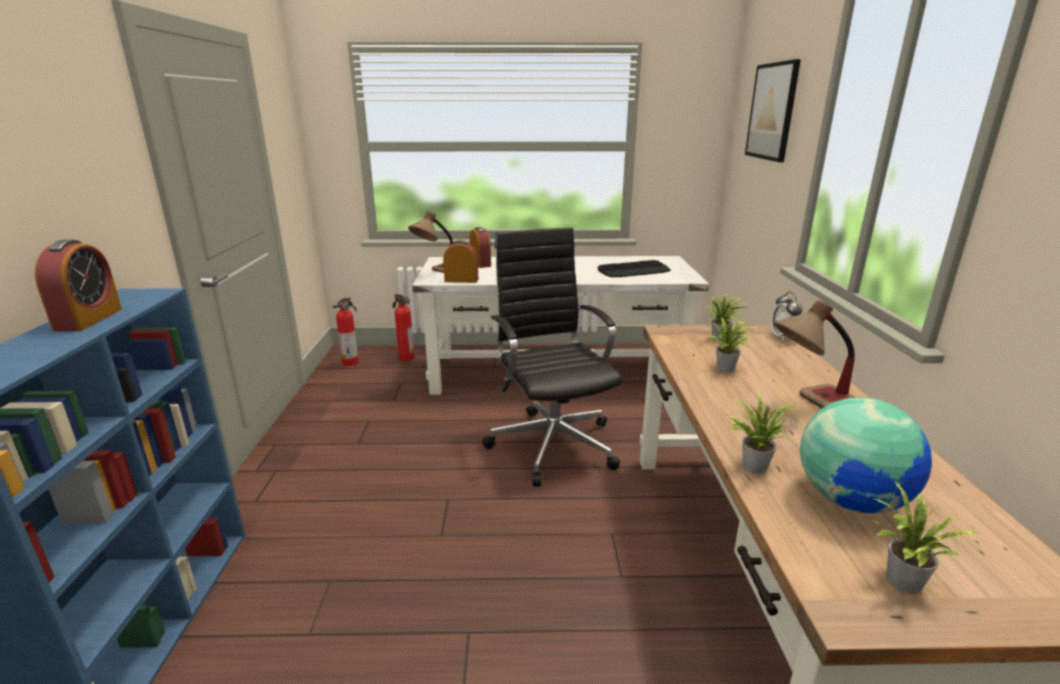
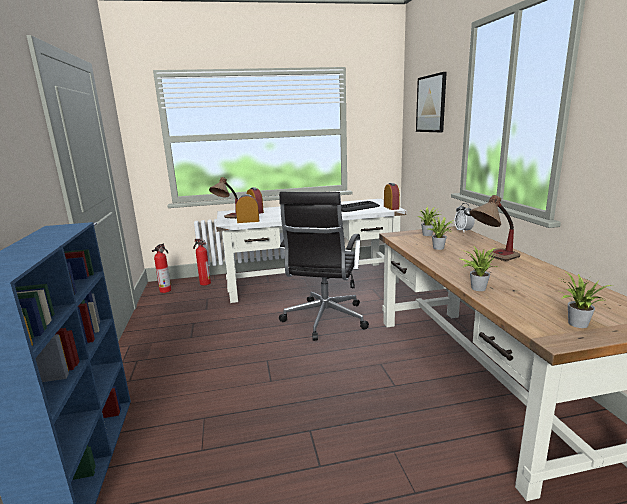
camera: 10 degrees left, 5 degrees down
alarm clock [35,240,122,332] -> alarm clock moved to [384,183,400,210]
black office chair [482,227,622,487] -> black office chair turned 135 degrees counterclockwise [279,192,369,341]
globe [800,398,932,513] -> none

